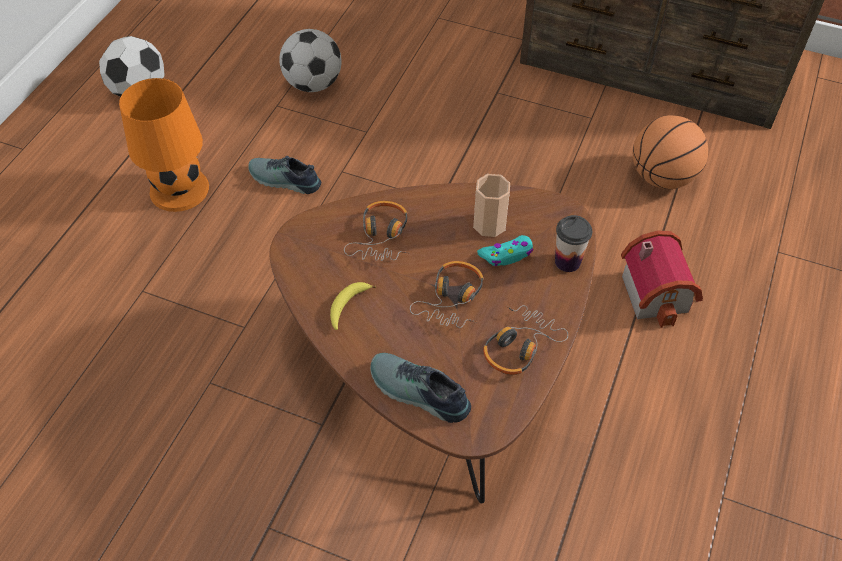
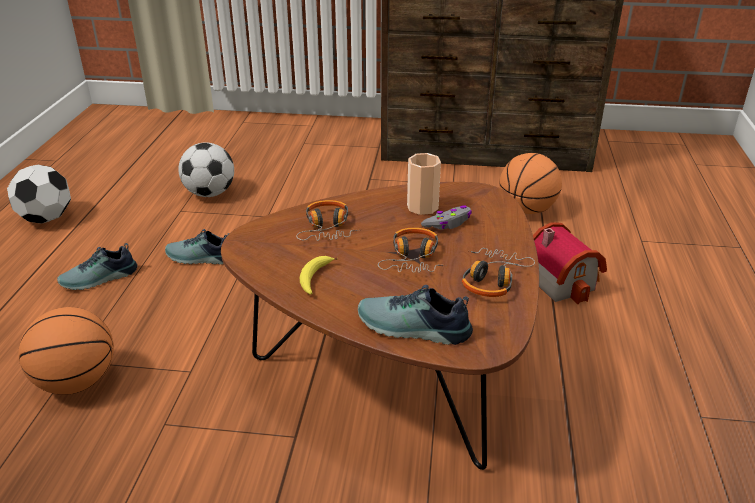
camera: 15 degrees left, 20 degrees down
orange table lamp [119,78,209,212] -> shoe [57,243,137,290]
turquoise game controller [477,235,533,266] -> grey game controller [421,205,472,229]
cup [555,215,592,272] -> none
none -> basketball [18,307,114,395]

